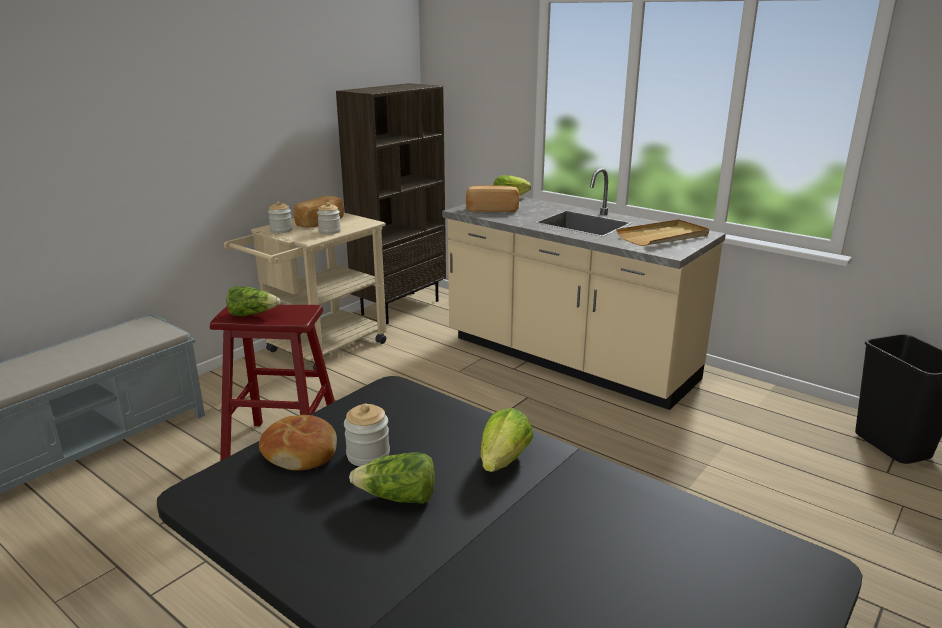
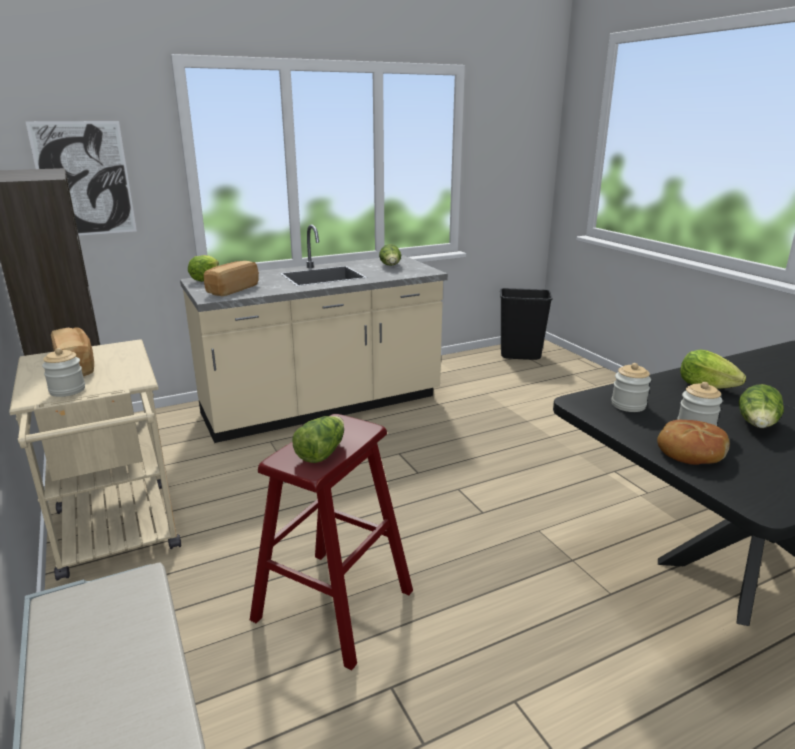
camera: 65 degrees left, 0 degrees up
jar [317,202,341,234] -> jar moved to [611,363,651,412]
beige tray [616,219,709,246] -> lettuce [379,244,401,266]
none -> picture [25,121,137,236]

